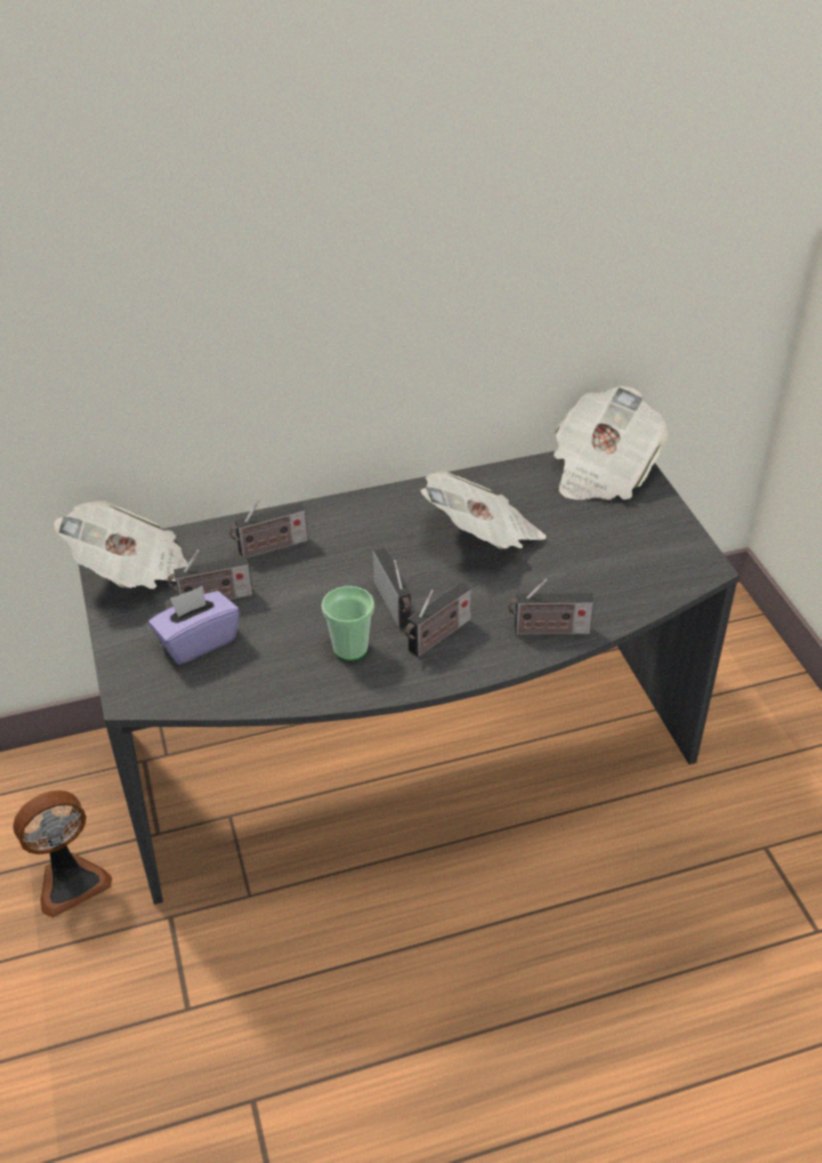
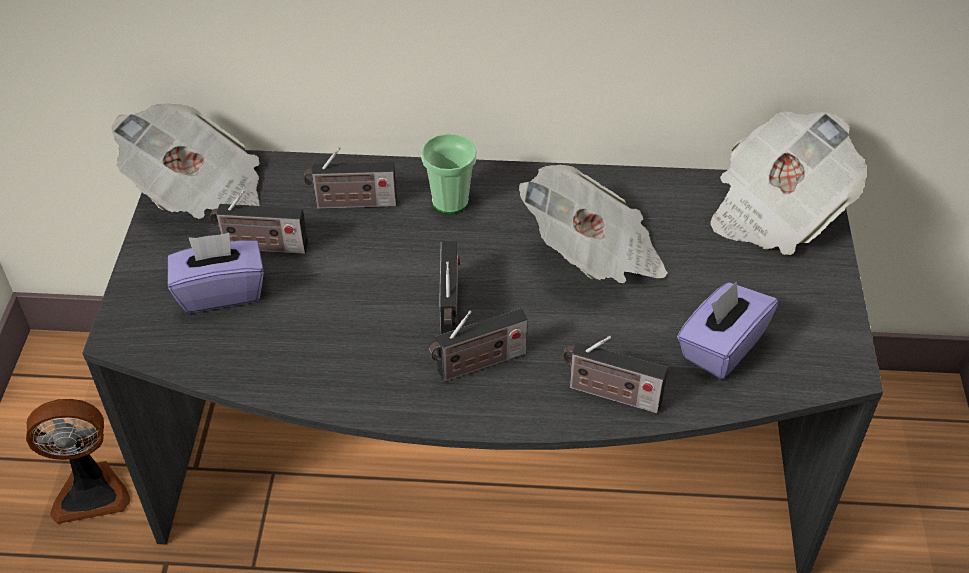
camera: 20 degrees right, 5 degrees up
cup [321,586,374,661] -> cup moved to [421,133,477,214]
none -> purple tissue box [677,281,778,379]

